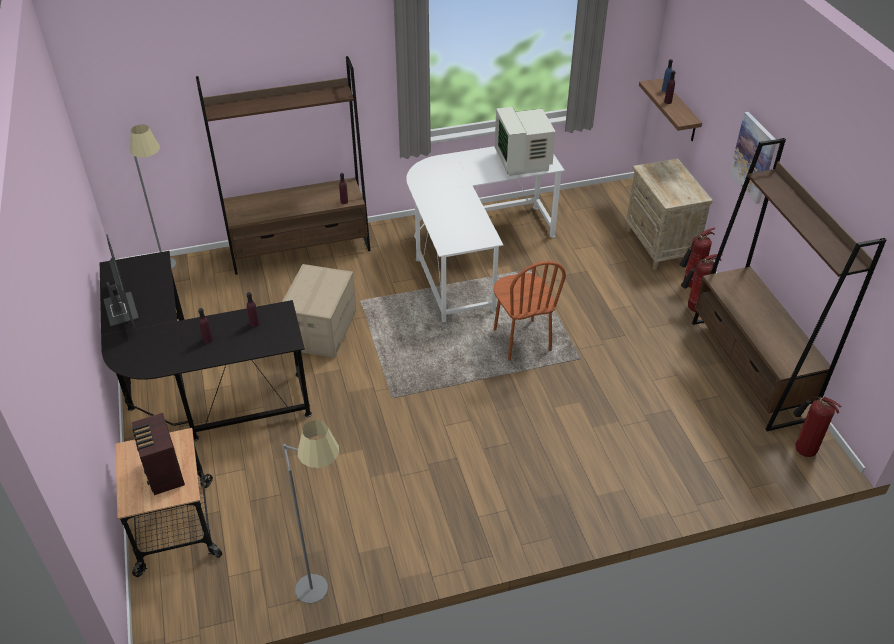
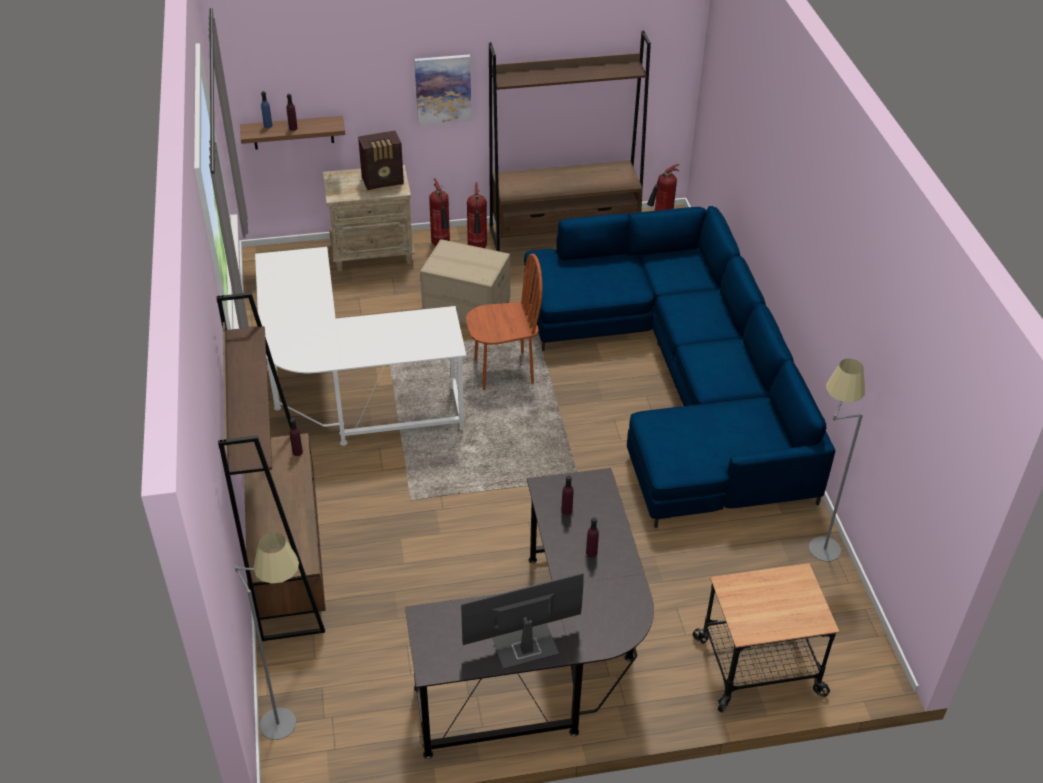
camera: 85 degrees left, 0 degrees up
radio [132,413,185,495] -> radio moved to [358,131,404,190]
cardboard box [282,264,356,358] -> cardboard box moved to [420,239,510,325]
monitor [495,107,556,176] -> none
none -> blue sofa [524,206,835,528]

